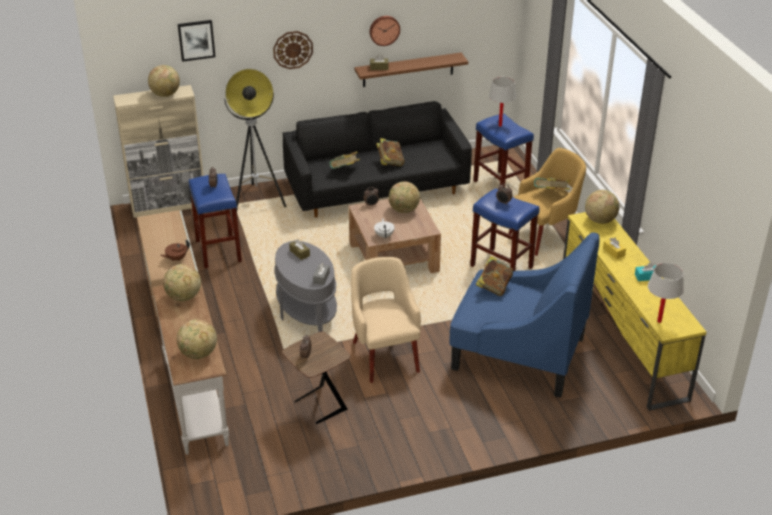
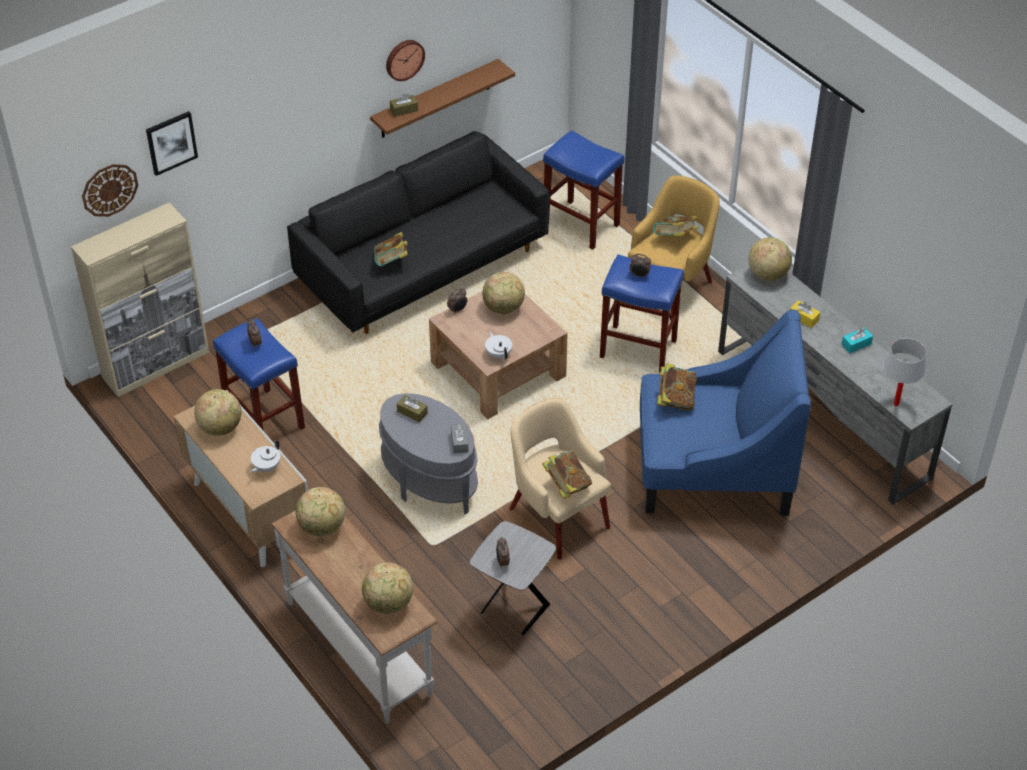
camera: 20 degrees left, 10 degrees up
globe [148,65,180,97] -> globe moved to [194,389,241,436]
brown teapot [160,239,190,261] -> white teapot [250,440,280,472]
floor lamp [224,69,286,212] -> none
wall clock [273,31,313,69] -> wall clock moved to [82,164,138,217]
brown side table [282,332,350,424] -> grey side table [470,521,556,635]
book [376,138,404,166] -> book moved to [542,451,592,499]
white table lamp [489,77,516,127] -> none
yellow tv stand [563,212,706,411] -> grey tv stand [718,264,953,505]

